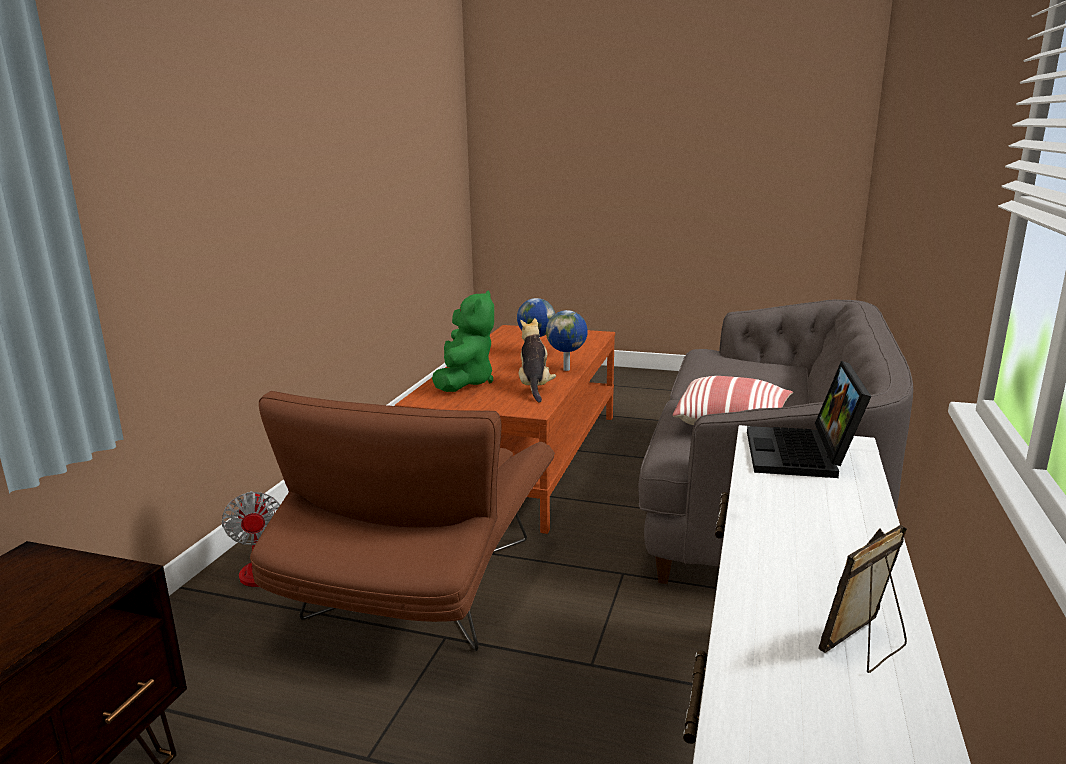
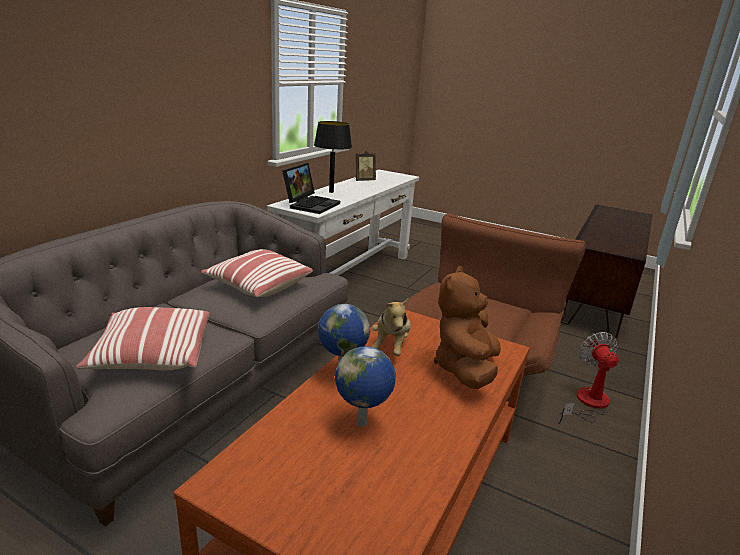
camera: 170 degrees left, 5 degrees up
green plush toy [432,291,494,392] -> brown plush toy [434,266,501,389]
none -> pillow [76,307,209,371]
none -> black table lamp [314,121,352,193]

